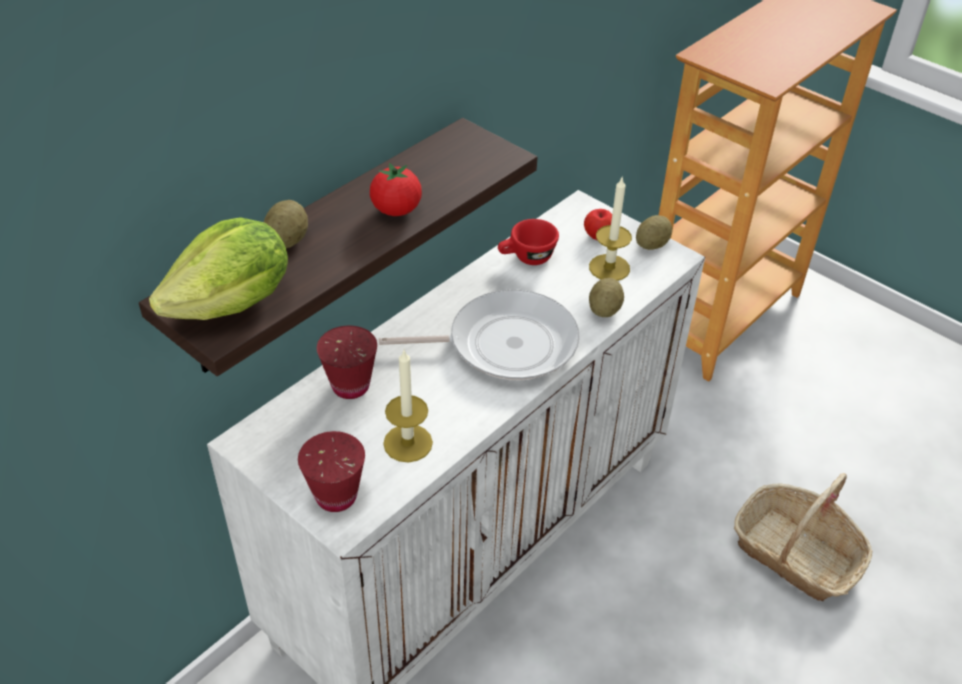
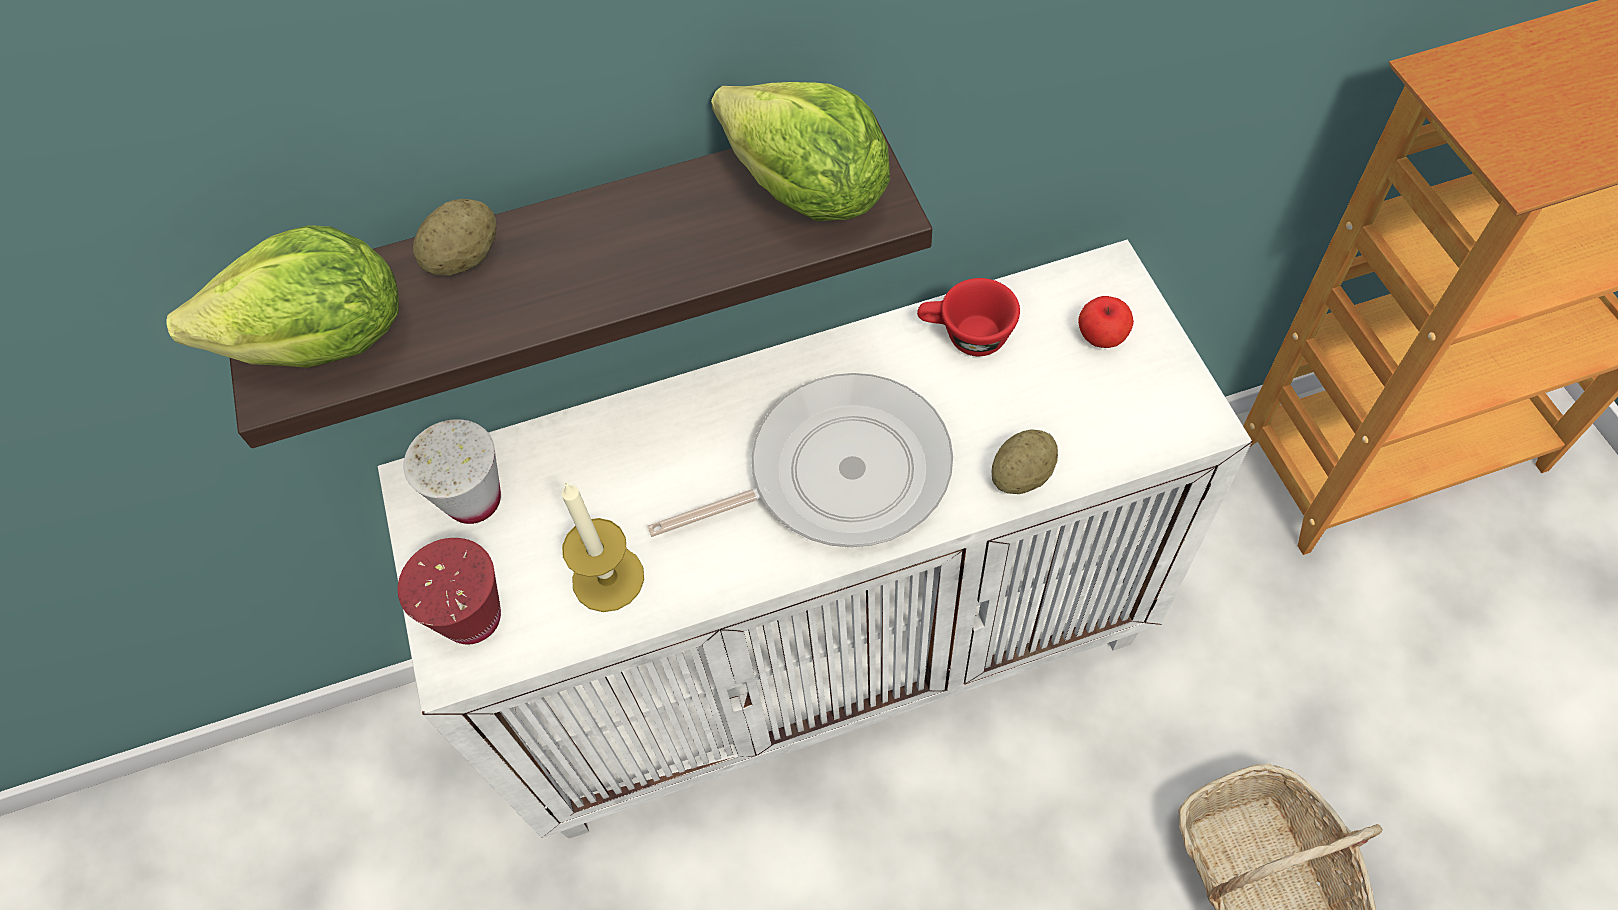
camera: 35 degrees right, 15 degrees up
red cup [317,326,377,399] -> none
tomato [370,162,422,216] -> none
frying pan [379,290,580,380] -> frying pan turned 45 degrees counterclockwise [647,373,953,548]
candle [589,178,632,281] -> none
potato [636,215,672,250] -> none
none -> white cup [403,419,501,524]
none -> lettuce [711,82,890,221]

